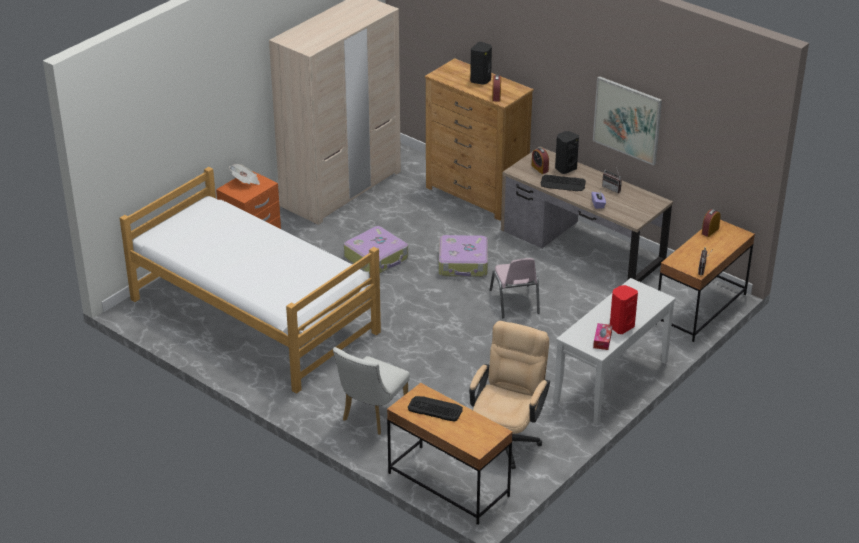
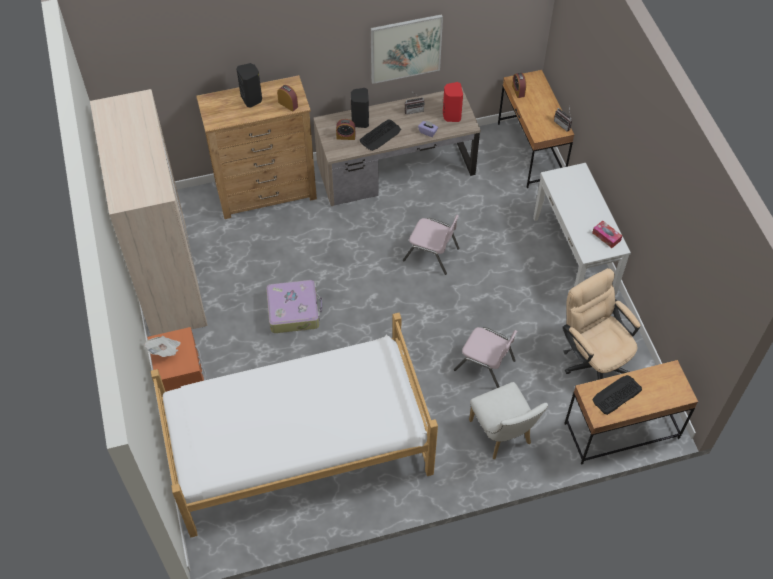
camera: 55 degrees left, 20 degrees up
suitcase [439,235,488,277] -> none
red speaker [610,285,638,334] -> red speaker moved to [443,82,463,122]
none -> pink chair [454,327,517,388]

